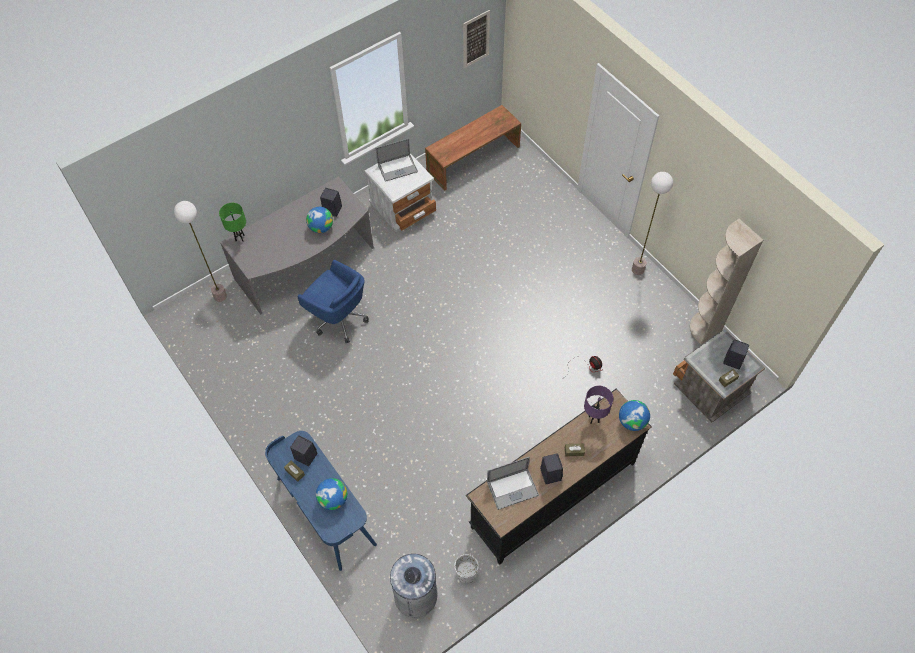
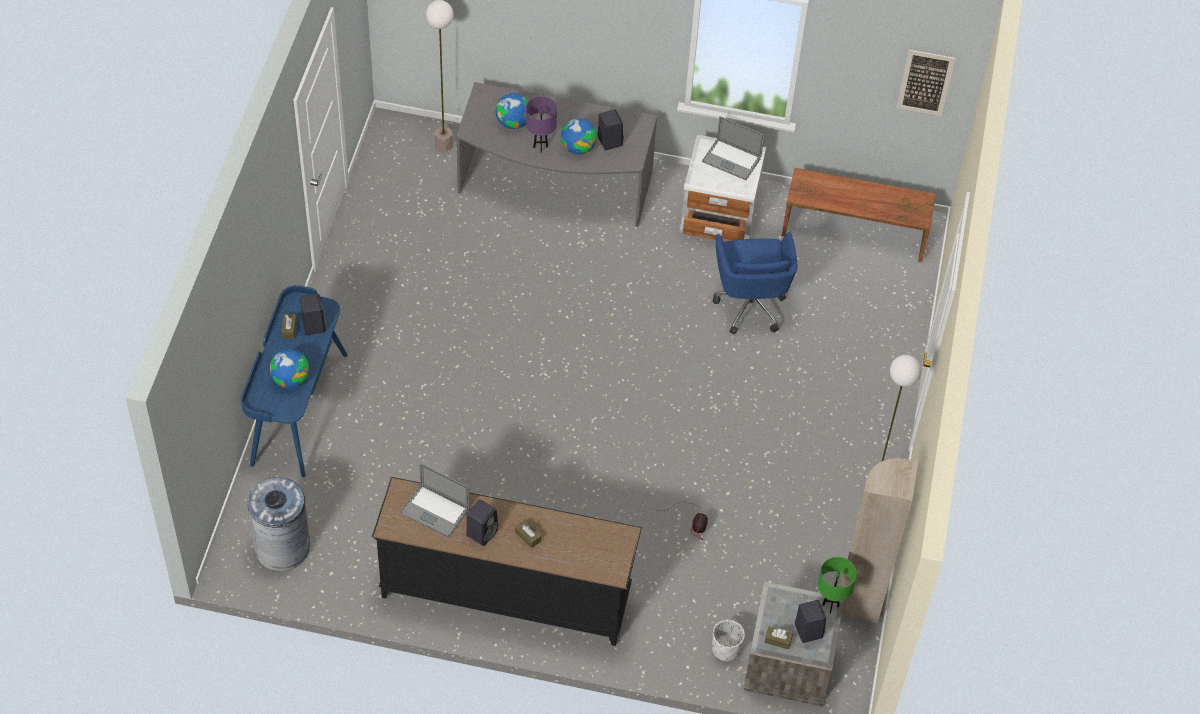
camera: 45 degrees right, 5 degrees down
green table lamp [219,203,246,241] -> green table lamp moved to [818,557,857,613]
blue office chair [298,260,369,343] -> blue office chair moved to [712,232,797,335]
white planter [454,554,479,583] -> white planter moved to [712,620,745,661]
purple table lamp [584,386,613,424] -> purple table lamp moved to [526,97,557,153]
globe [619,400,650,431] -> globe moved to [496,93,528,129]

